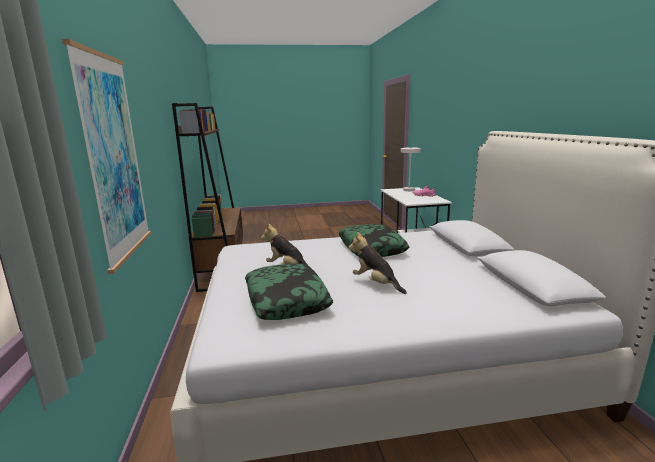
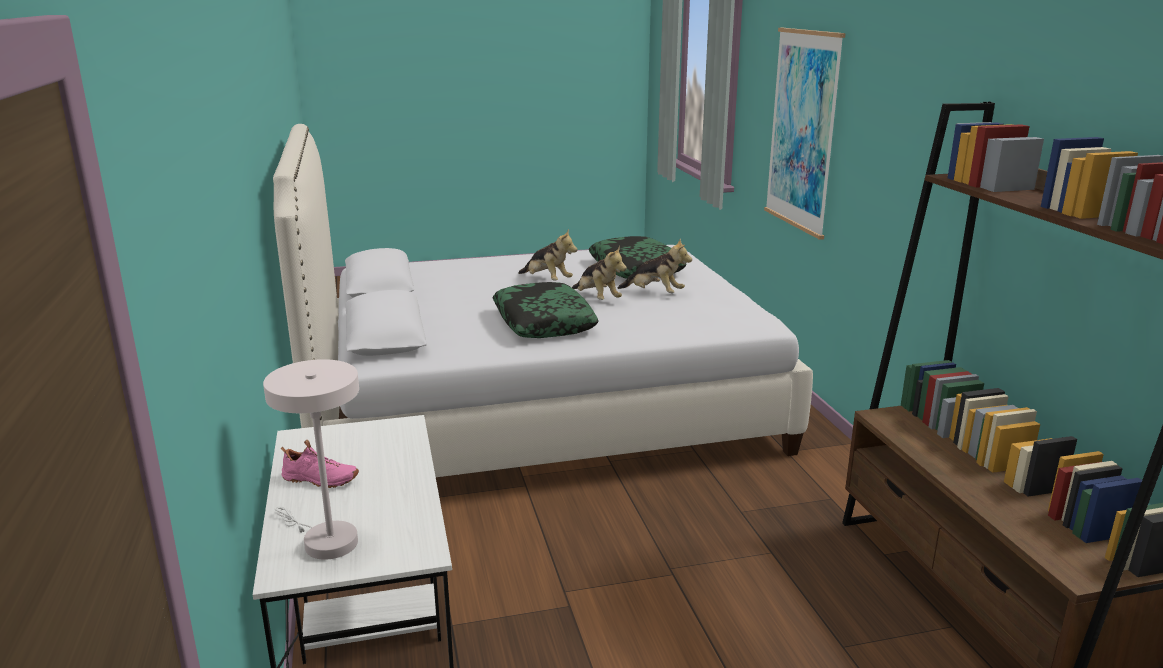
camera: 175 degrees right, 5 degrees up
none -> plush toy [572,246,627,300]

